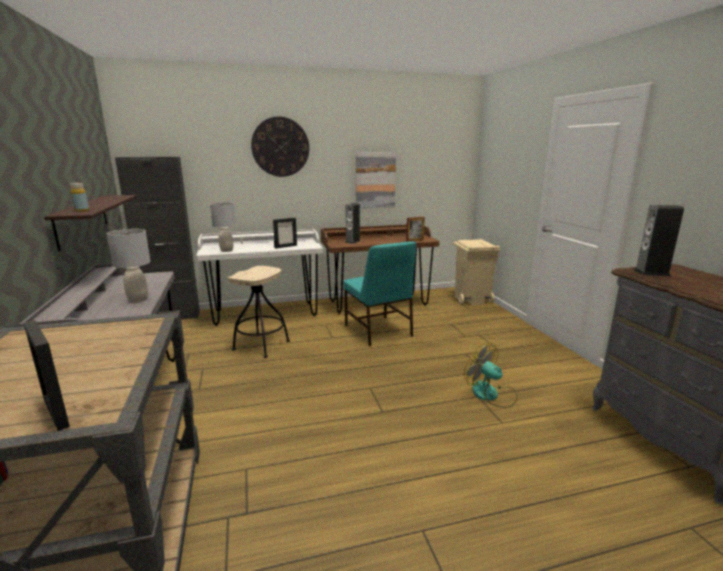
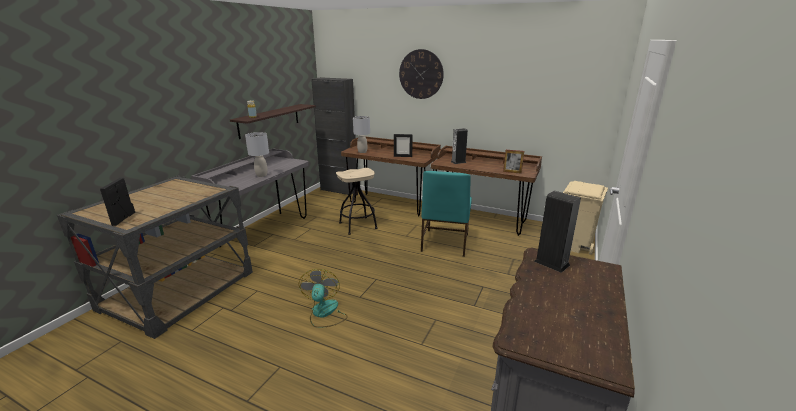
camera: 40 degrees right, 5 degrees up
white desk [196,229,323,326] -> brown desk [341,137,441,217]
picture [356,152,396,208] -> none
fan [464,343,518,408] -> fan moved to [299,269,348,328]

